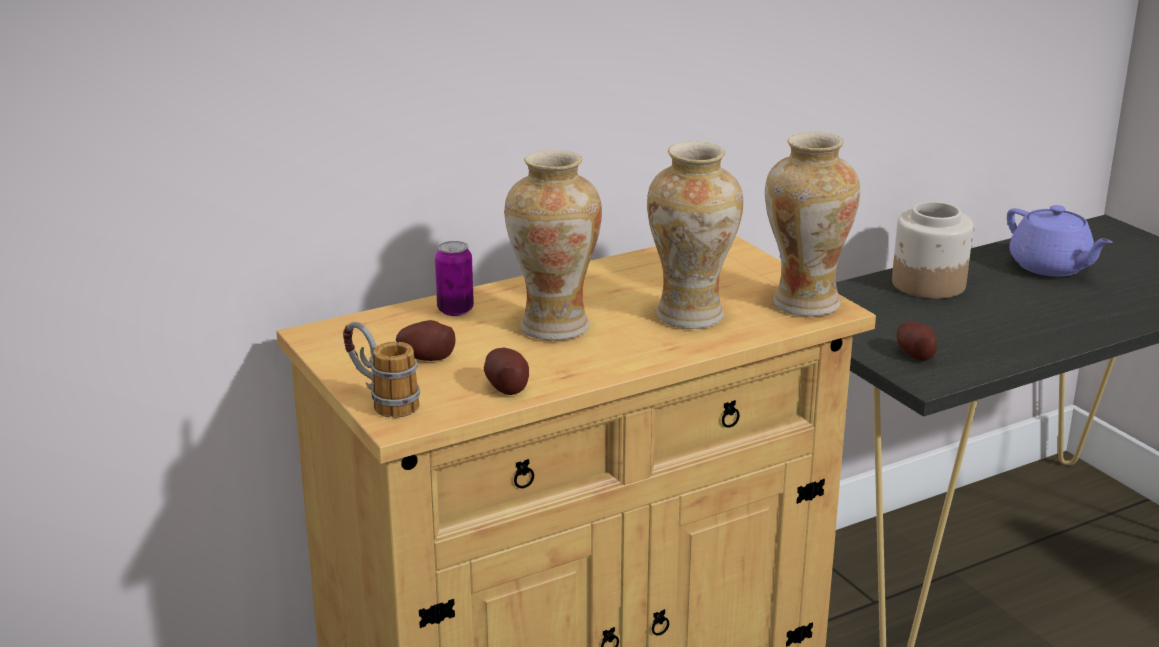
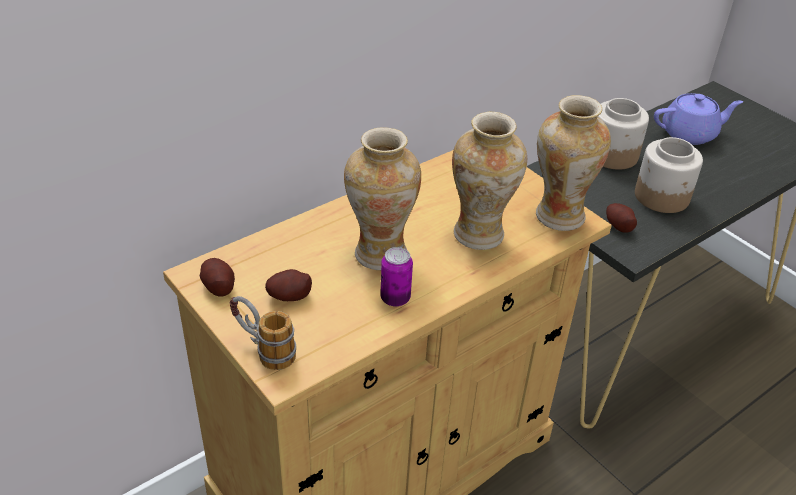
camera: 10 degrees left, 15 degrees up
can [435,241,474,316] -> can moved to [380,247,413,307]
potato [484,348,529,395] -> potato moved to [200,258,235,297]
purple teapot [1007,205,1112,276] -> purple teapot turned 60 degrees counterclockwise [654,93,743,145]
none -> jar [635,137,703,213]

